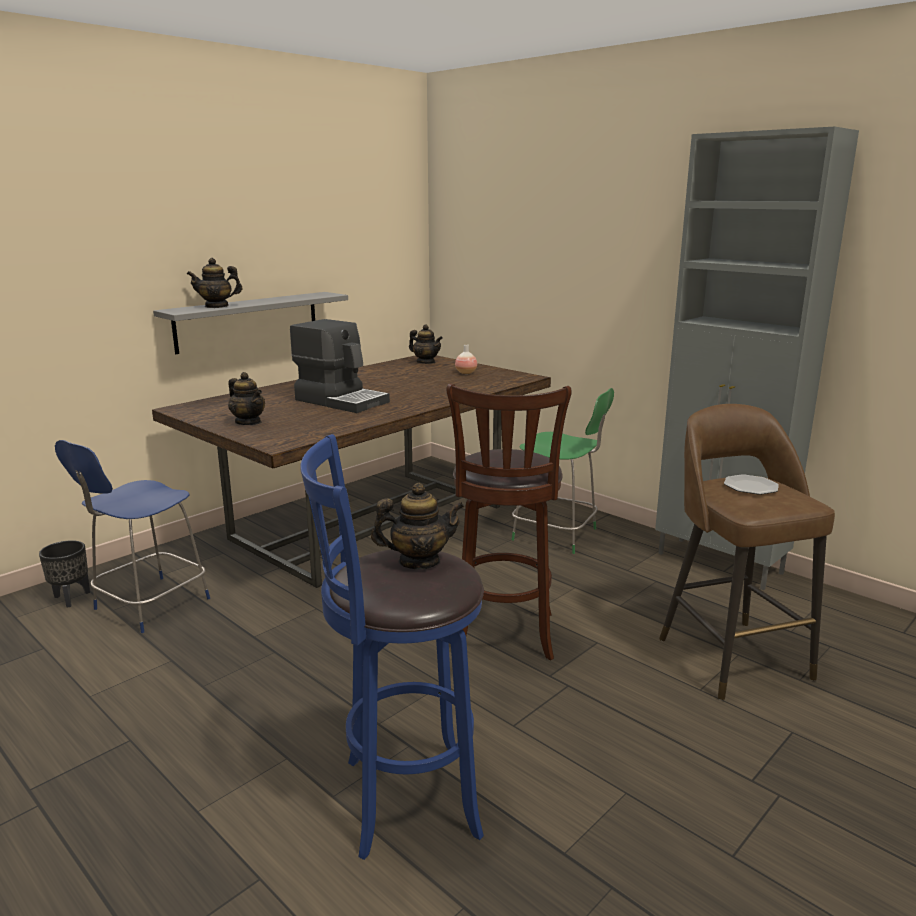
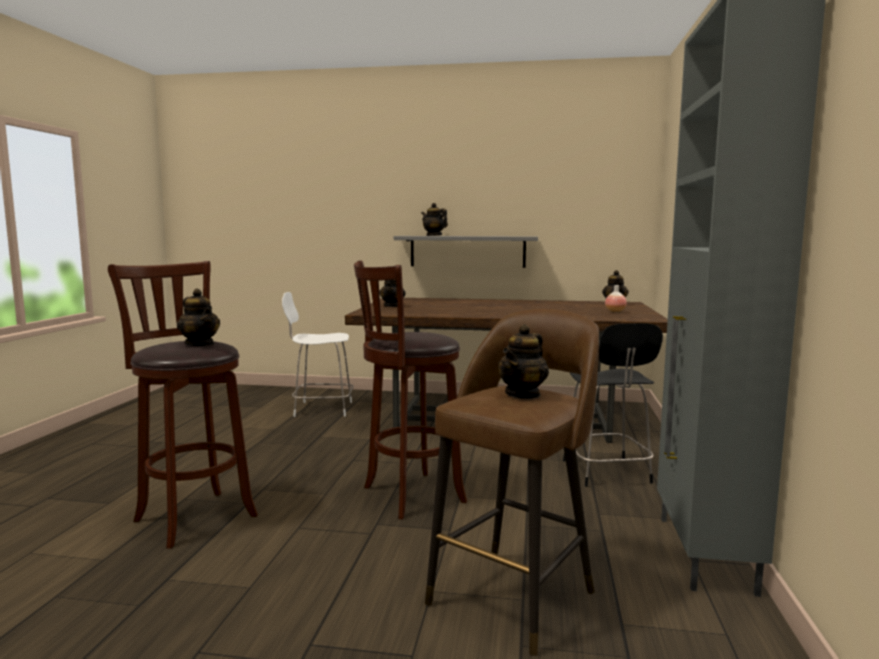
camera: 55 degrees right, 10 degrees down
black planter [39,540,90,607] -> none
blue chair [55,440,210,633] -> white chair [282,292,354,417]
coffee machine [290,319,390,413] -> none
blue stool [300,434,484,860] -> brown stool [108,261,258,549]
green chair [511,388,614,554] -> black chair [563,323,663,487]
plate [724,474,779,495] -> teapot [498,324,549,399]

